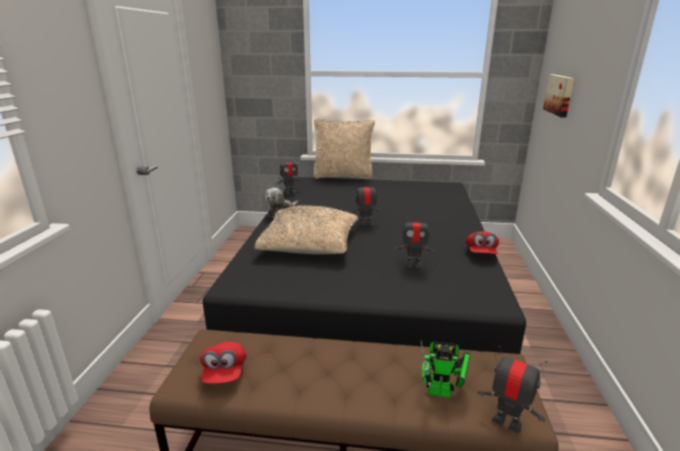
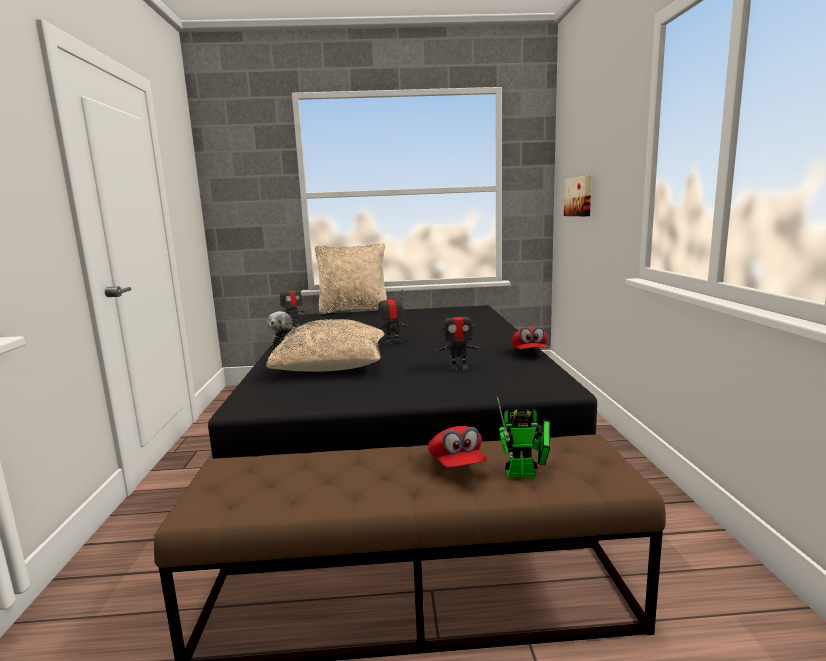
camera: 10 degrees left, 10 degrees down
red cap [200,341,247,384] -> red cap moved to [428,426,487,467]
toy robot [478,346,547,433] -> none

